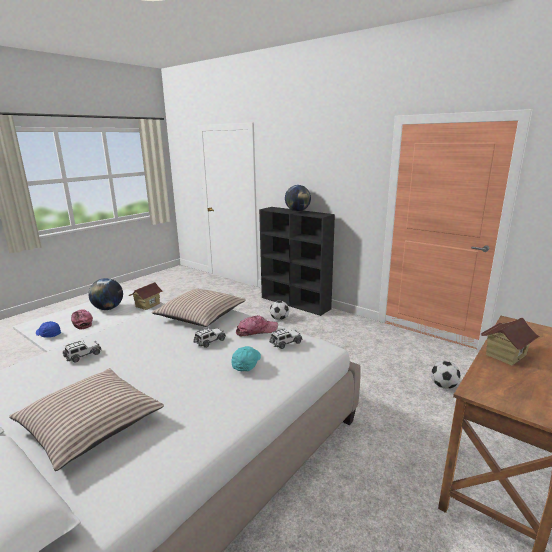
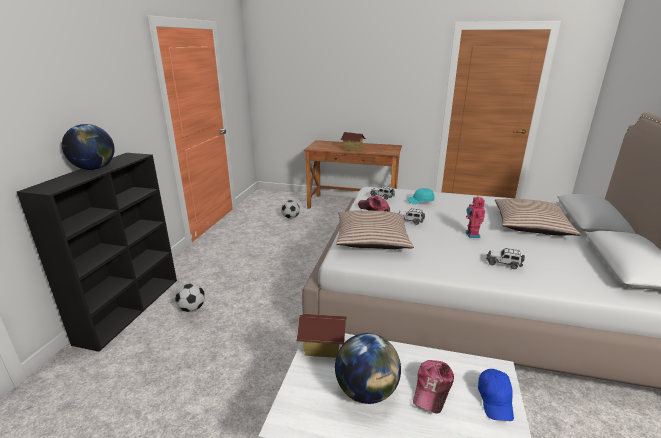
camera: 115 degrees left, 5 degrees up
none -> toy robot [466,195,485,238]

